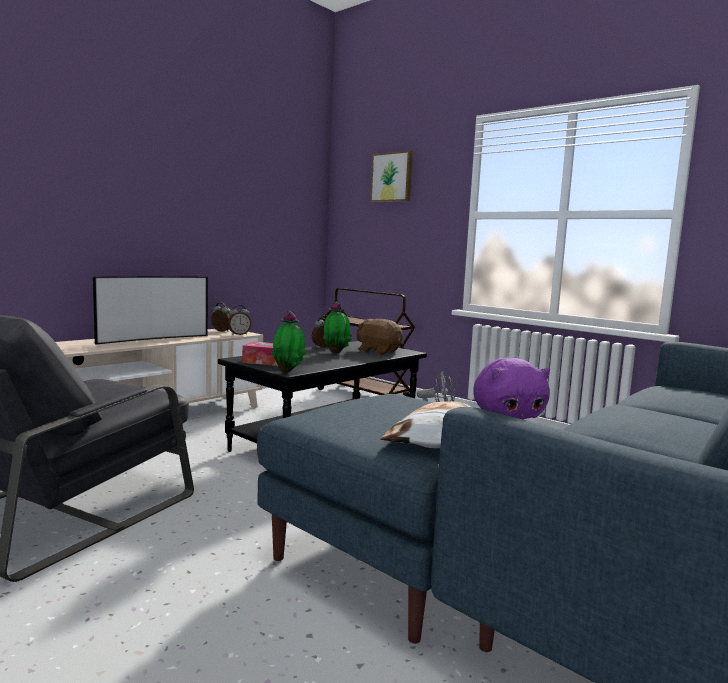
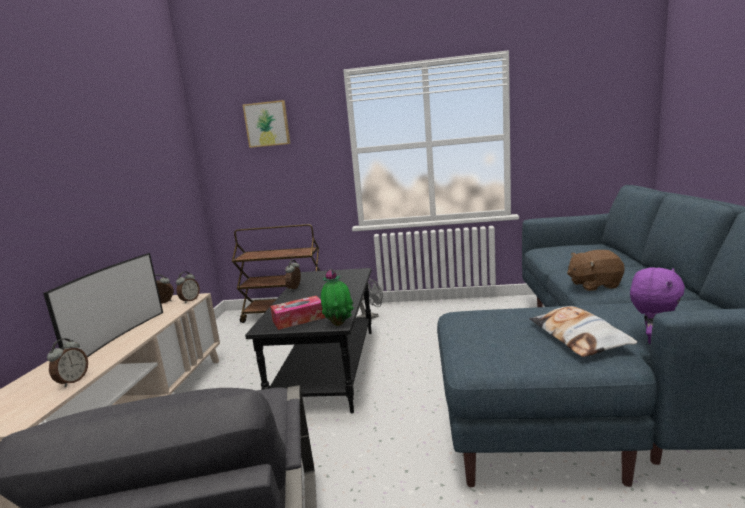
camera: 35 degrees left, 5 degrees up
potted plant [323,301,352,354] -> none
brown plush toy [357,319,403,355] -> brown plush toy moved to [567,250,625,291]
none -> alarm clock [47,338,88,387]

